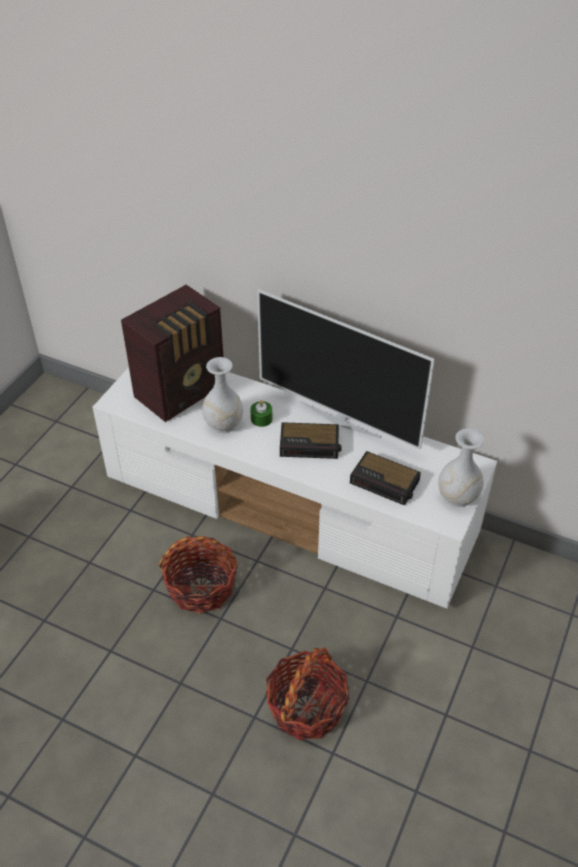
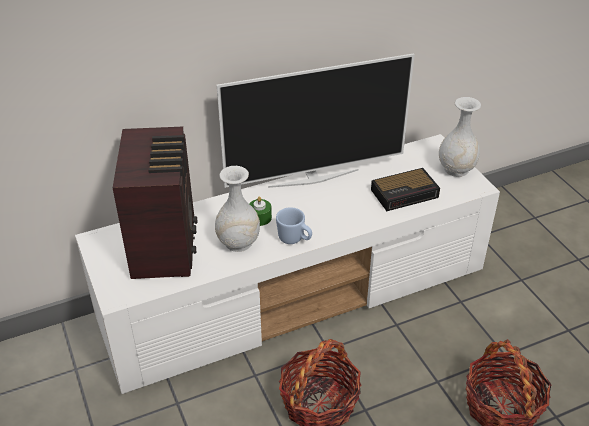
camera: 50 degrees left, 5 degrees down
alarm clock [280,422,342,459] -> none
none -> blue mug [276,207,312,244]

